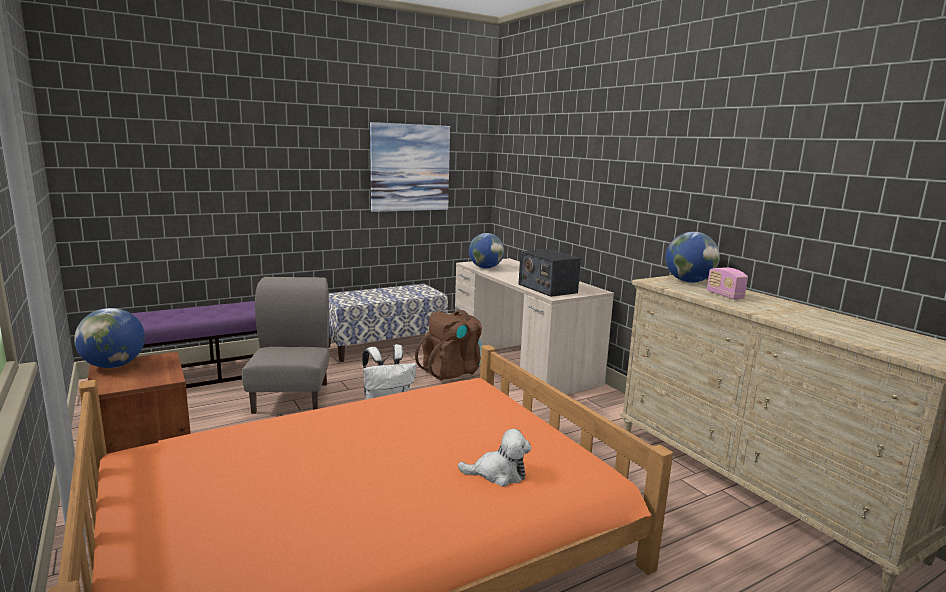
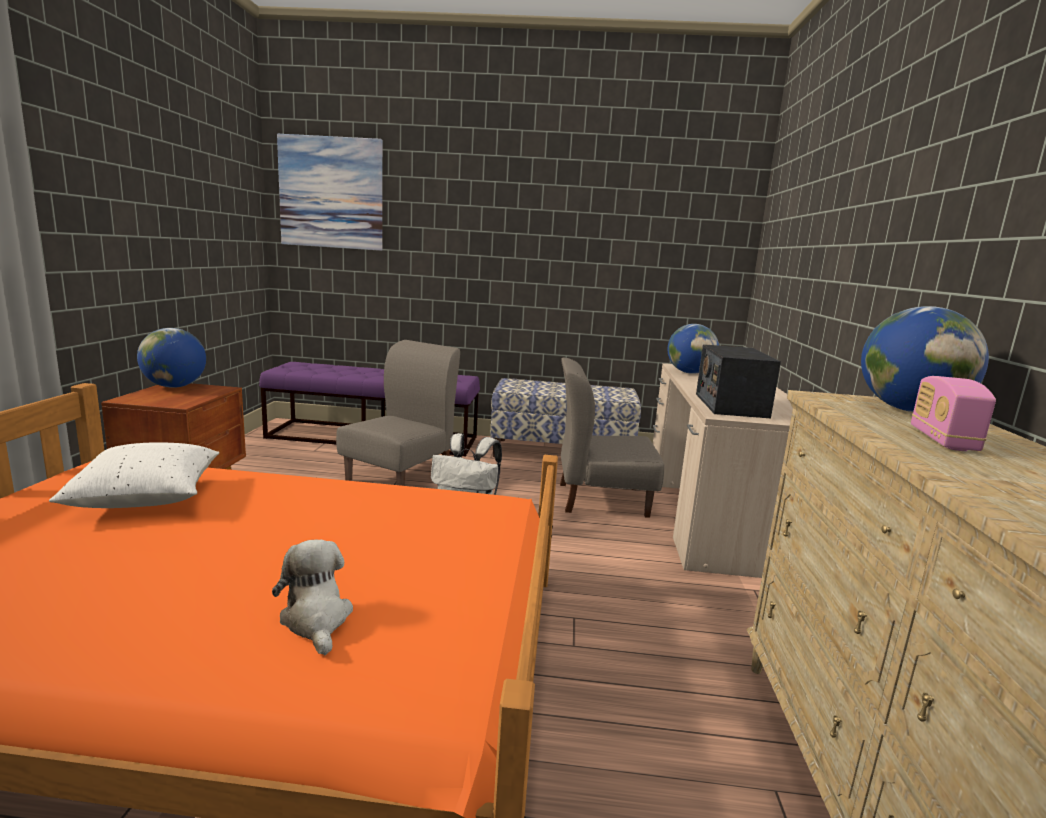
camera: 35 degrees right, 0 degrees up
picture [370,122,450,212] -> picture moved to [277,134,383,251]
brown backpack [415,310,483,380] -> grey chair [560,358,664,518]
plush toy [458,429,531,487] -> plush toy turned 150 degrees counterclockwise [272,540,353,655]
none -> white pillow [49,442,219,508]

